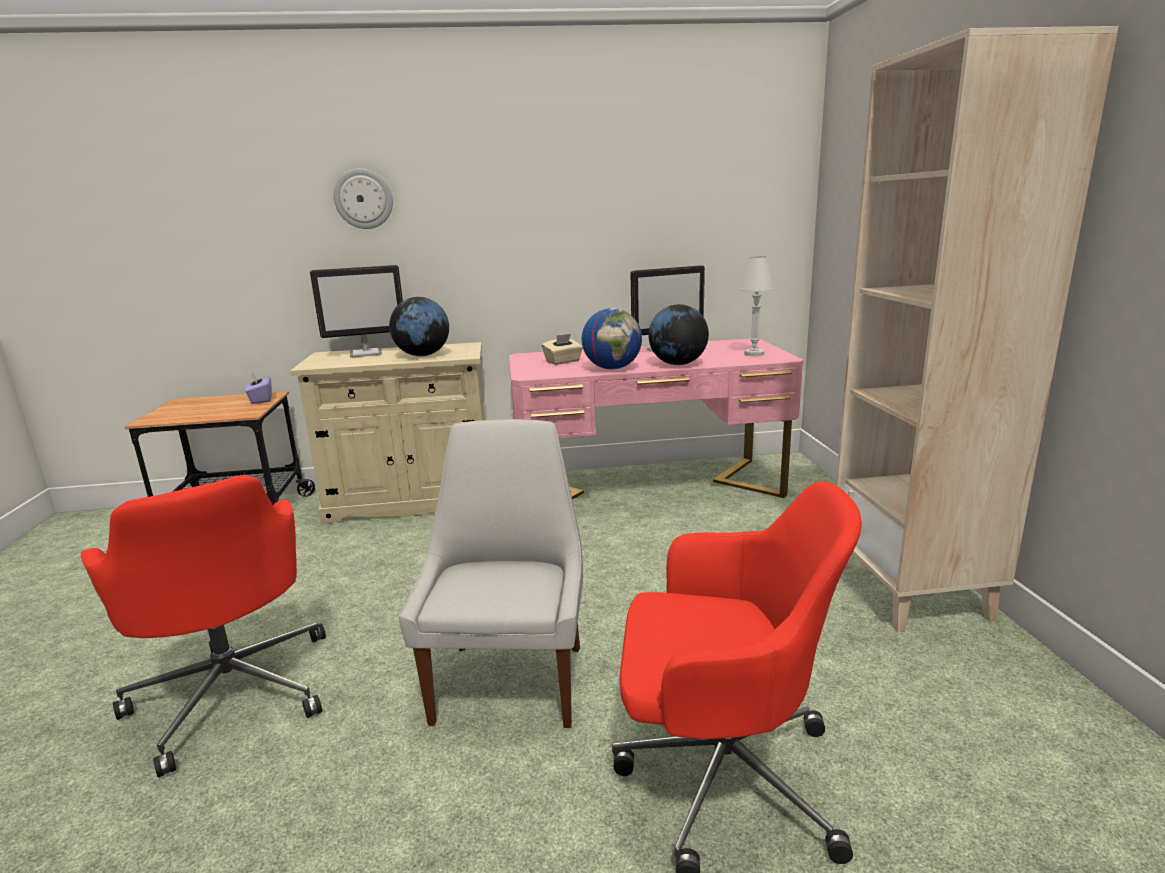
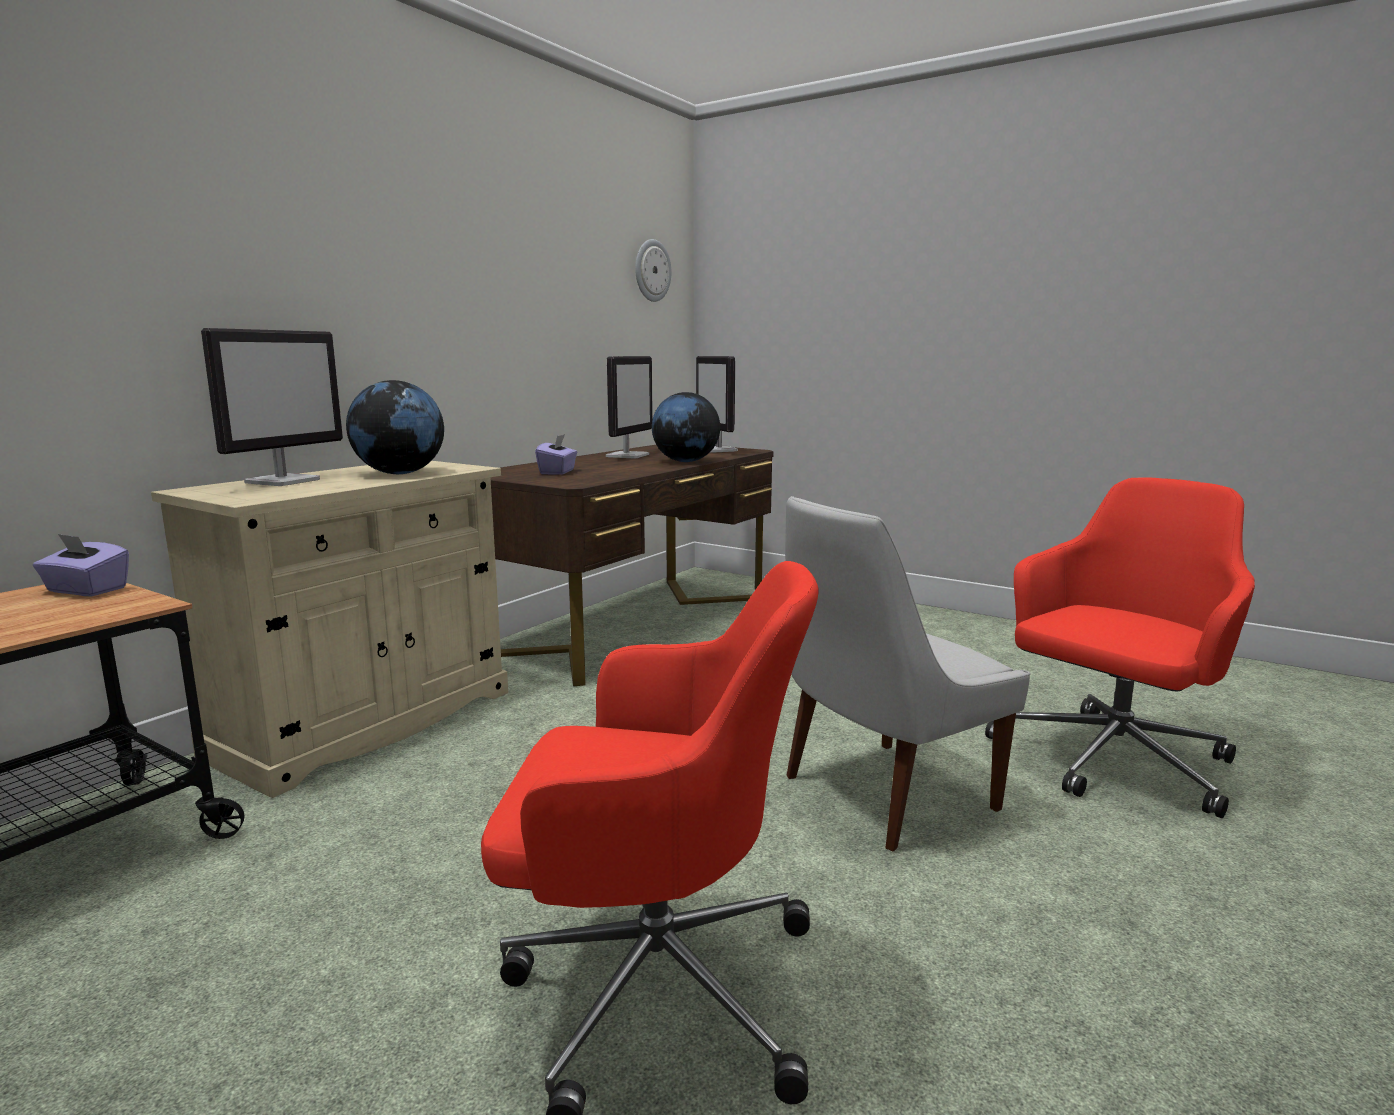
camera: 50 degrees left, 5 degrees down
wall clock [334,168,393,229] -> wall clock moved to [635,239,671,302]
white chair [398,419,583,728] -> white chair turned 75 degrees counterclockwise [785,496,1030,852]
pink desk [509,338,803,499] -> brown desk [490,445,774,686]
beige tissue box [542,334,583,365] -> purple tissue box [535,434,577,475]
globe [582,308,642,369] -> none
white table lamp [739,256,775,356] -> monitor [696,356,738,453]
beige bookcase [836,26,1119,632] -> none

